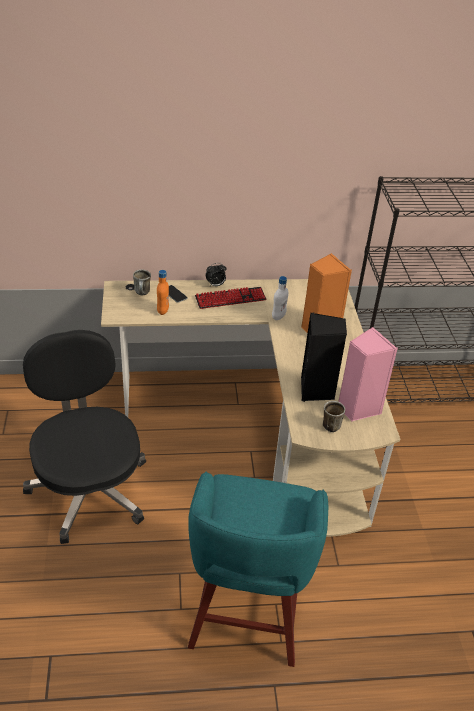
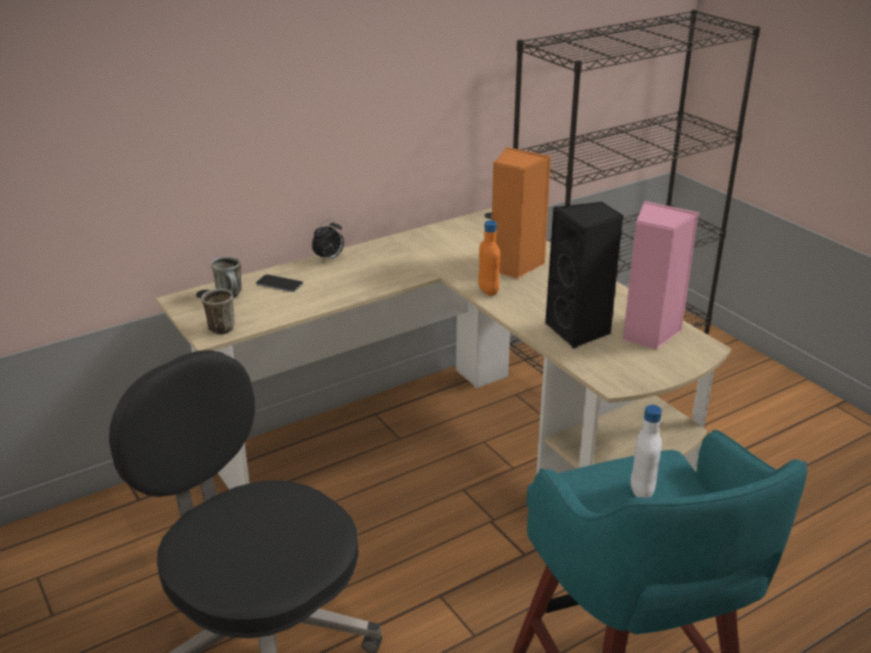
camera: 25 degrees left, 10 degrees down
orange bottle [157,270,169,315] -> orange bottle moved to [478,220,500,296]
keyboard [195,287,266,309] -> none
white bottle [272,276,289,320] -> white bottle moved to [631,405,662,497]
mug [323,401,345,432] -> mug moved to [201,289,235,334]

